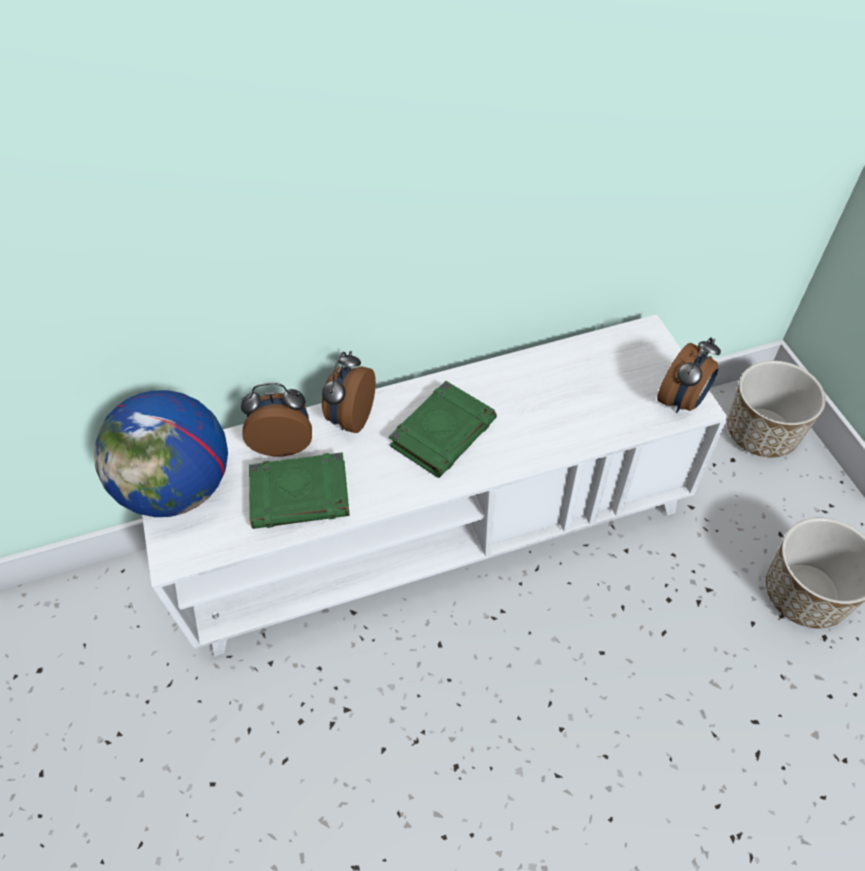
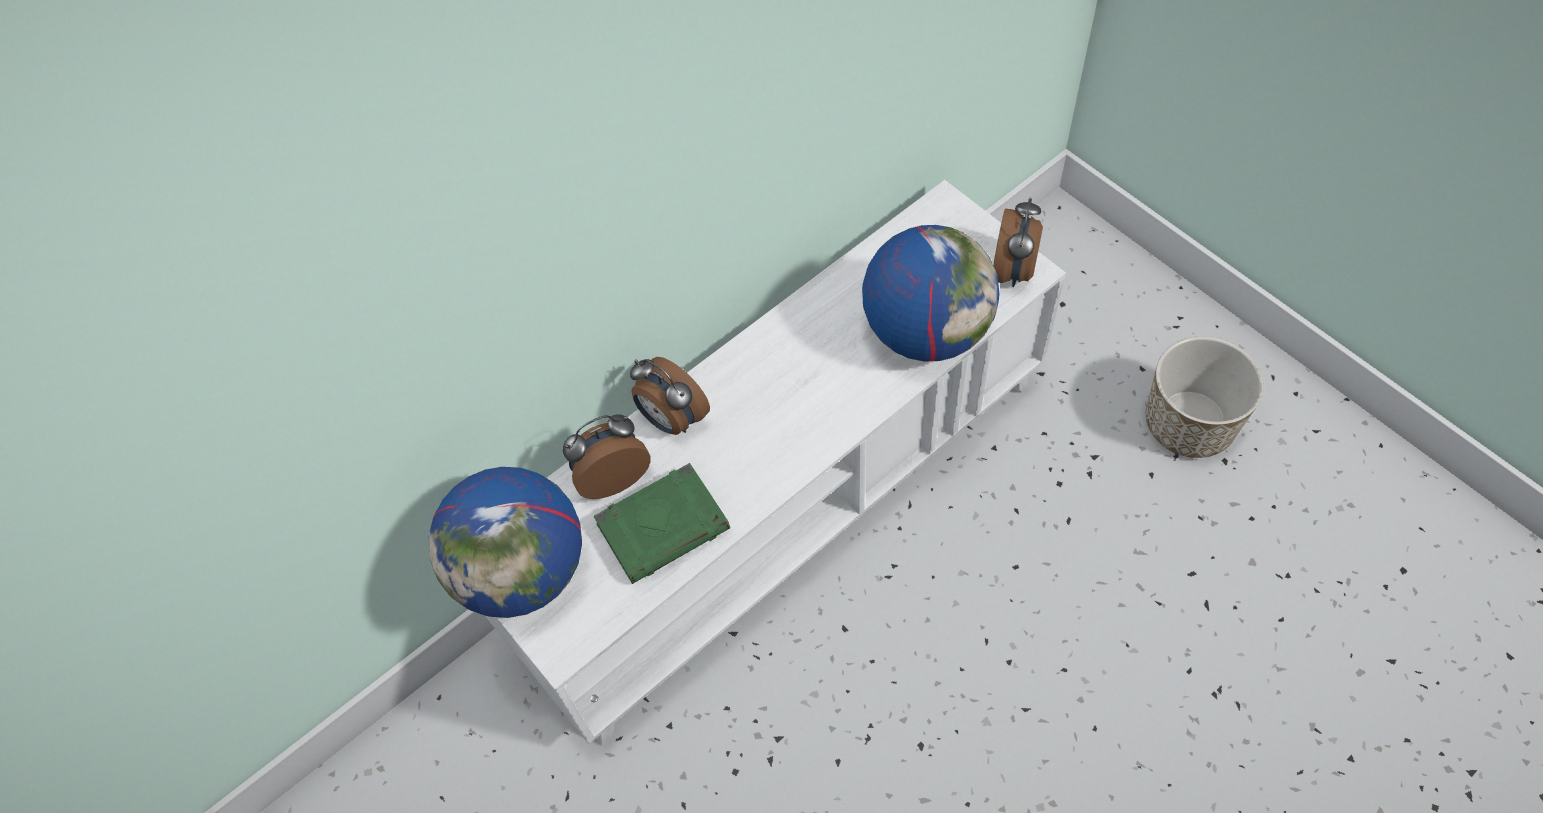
camera: 20 degrees left, 5 degrees up
alarm clock [322,351,376,433] -> alarm clock turned 45 degrees counterclockwise [630,357,710,435]
green book [389,381,497,478] -> none
planter [727,360,826,458] -> none
none -> globe [862,225,1000,361]

